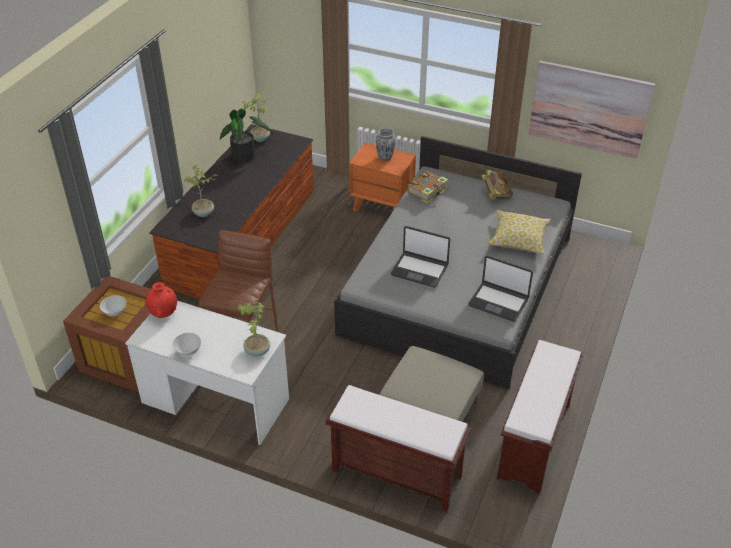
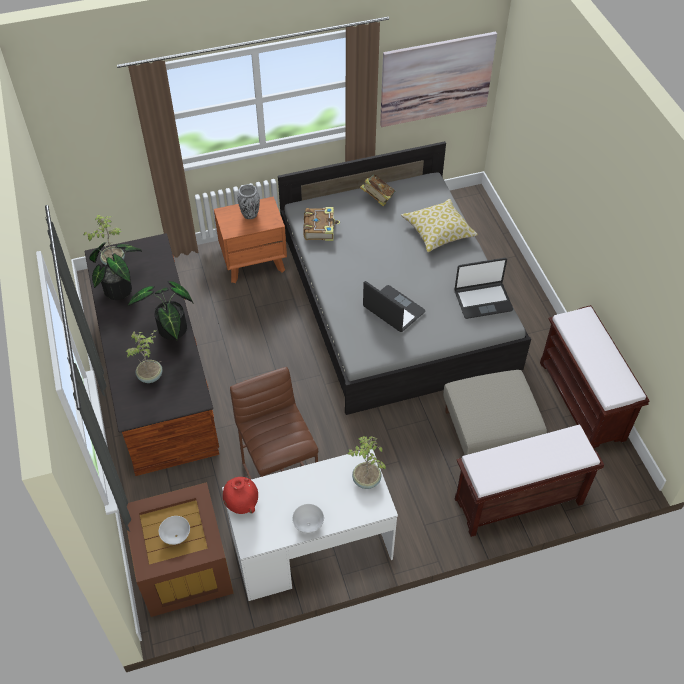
camera: 40 degrees left, 10 degrees up
laptop [391,226,450,287] -> laptop turned 120 degrees counterclockwise [363,281,426,332]
none -> potted plant [128,281,193,341]

